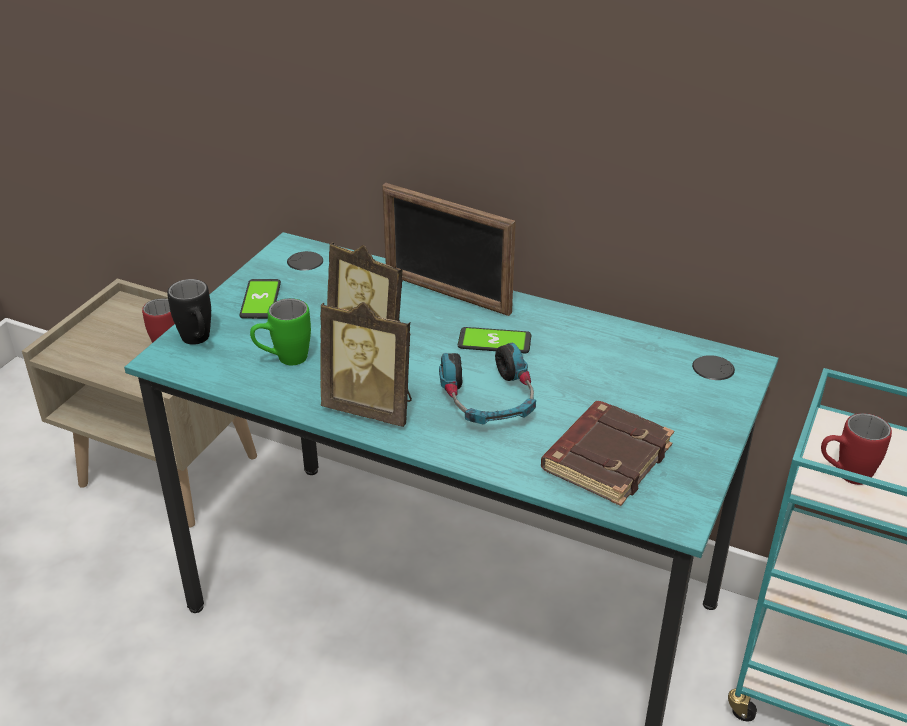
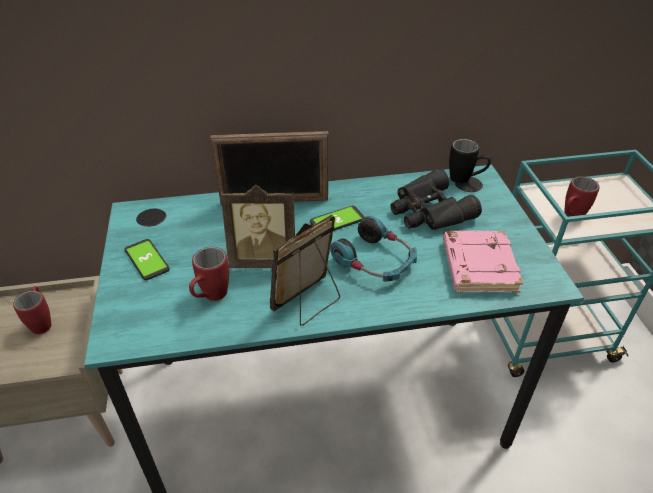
camera: 35 degrees left, 5 degrees up
black mug [167,279,211,345] -> black mug moved to [449,139,491,184]
green mug [250,298,311,365] -> red mug [189,247,229,301]
picture frame [320,302,412,427] -> picture frame turned 150 degrees clockwise [270,215,340,326]
brown book [541,401,674,506] -> pink book [443,230,523,293]
none -> black binoculars [391,168,482,230]

